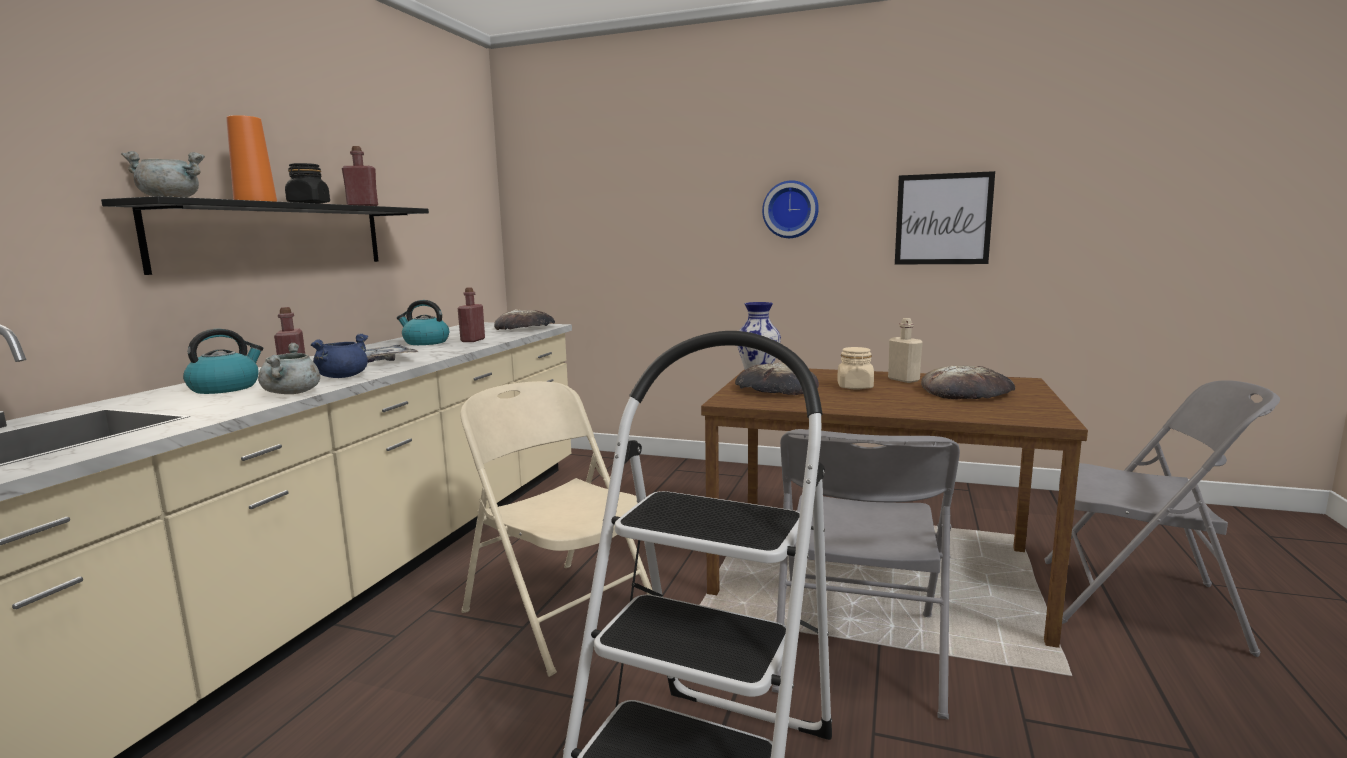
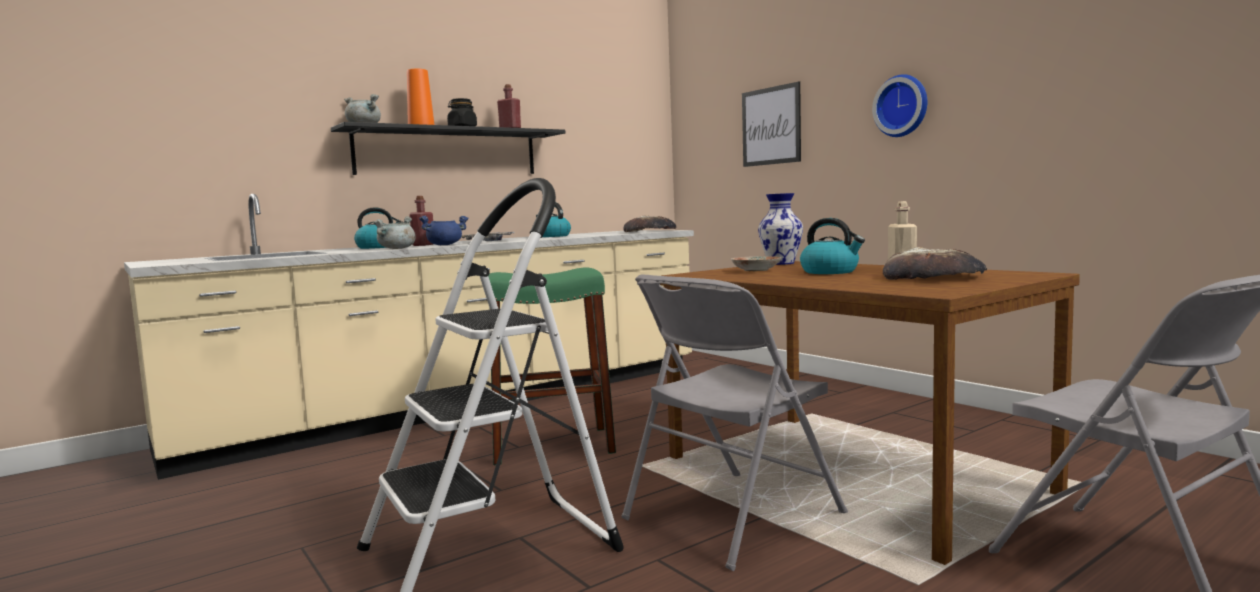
camera: 35 degrees right, 5 degrees down
red bottle [458,287,485,342] -> none
beige chair [460,381,652,677] -> green stool [486,267,616,465]
bread [735,362,819,395] -> plate [731,256,781,271]
beige jar [837,347,874,390] -> kettle [800,218,865,274]
picture [895,171,995,264] -> picture moved to [742,81,801,167]

